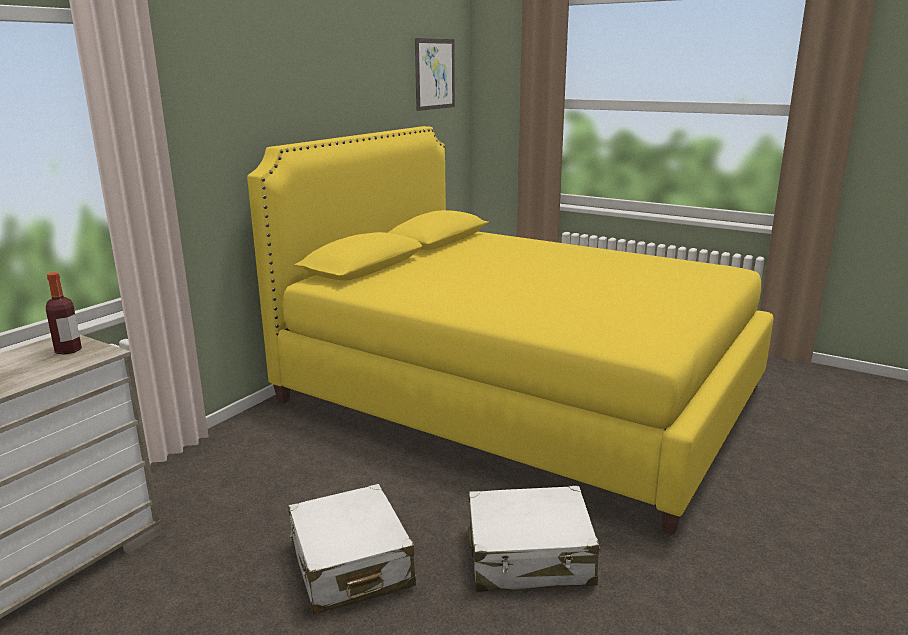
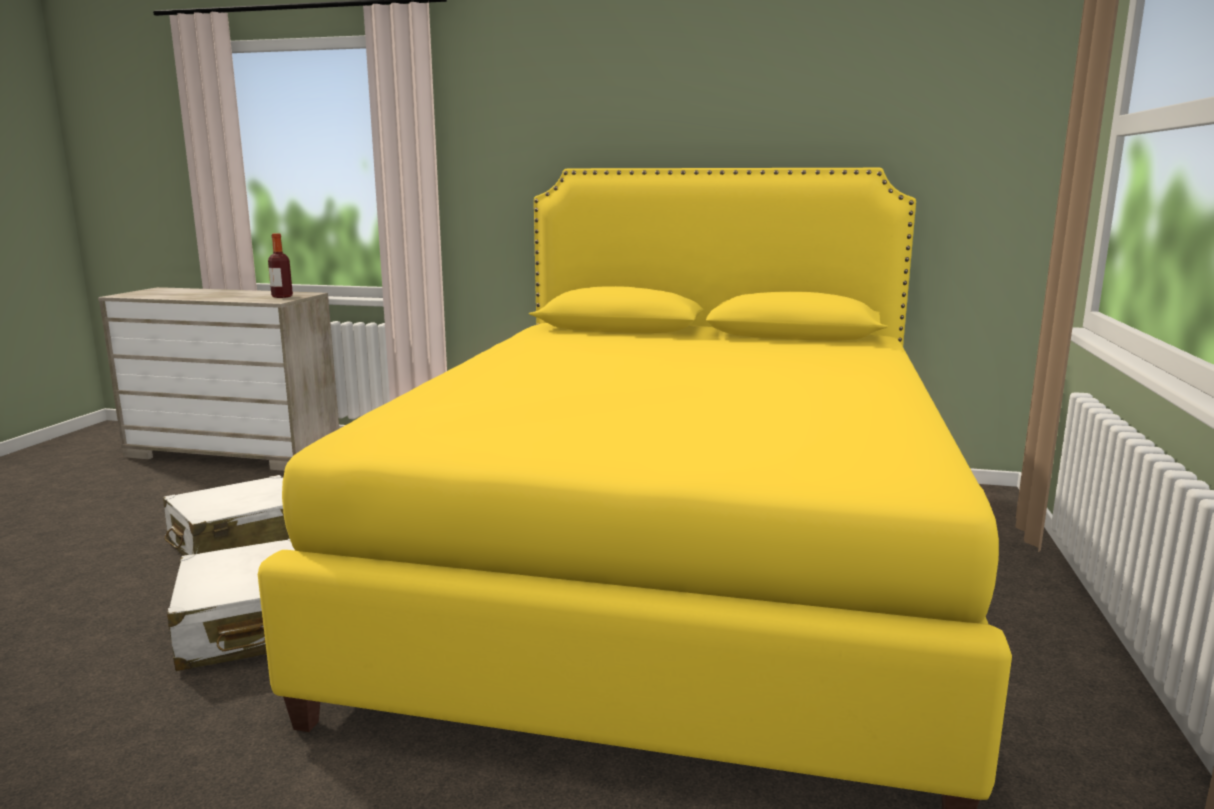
camera: 70 degrees right, 5 degrees down
picture [415,38,455,111] -> none

